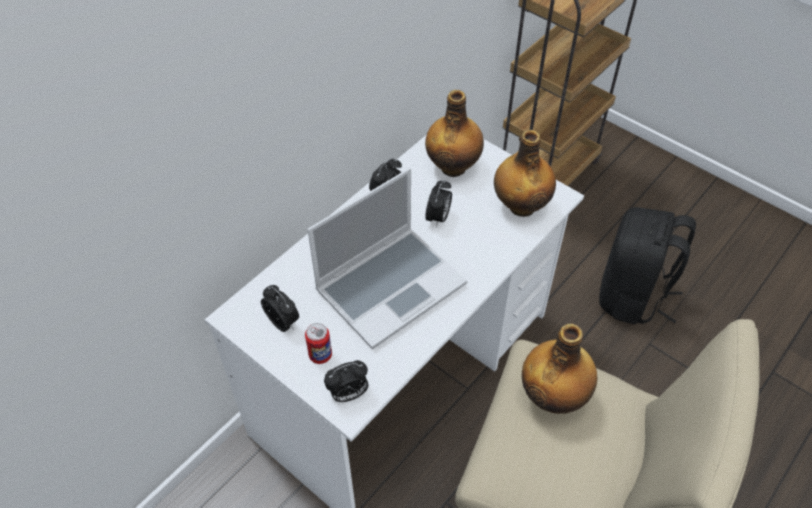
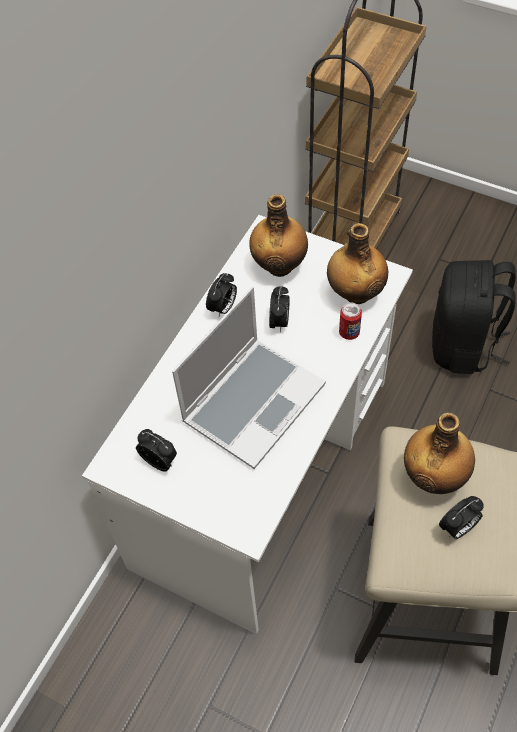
camera: 10 degrees left, 5 degrees up
can [305,323,332,364] -> can moved to [339,302,362,340]
alarm clock [324,360,368,402] -> alarm clock moved to [439,496,484,539]

